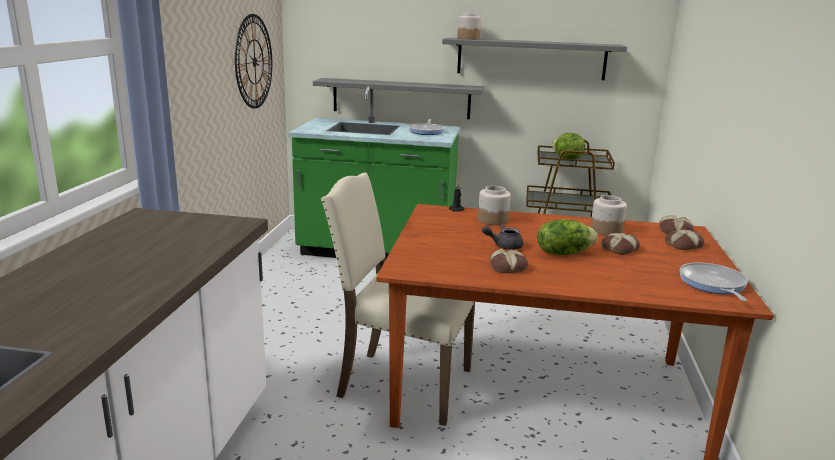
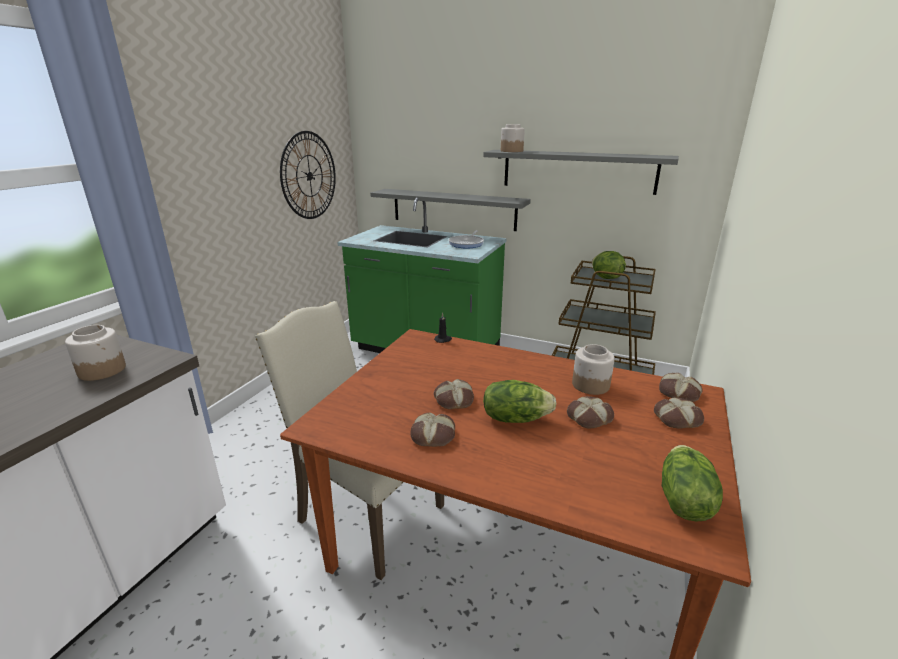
camera: 15 degrees right, 5 degrees up
jar [478,186,511,225] -> jar moved to [65,325,126,381]
grey teapot [482,224,524,250] -> bread [434,379,474,409]
frying pan [680,262,748,301] -> lettuce [662,445,723,522]

